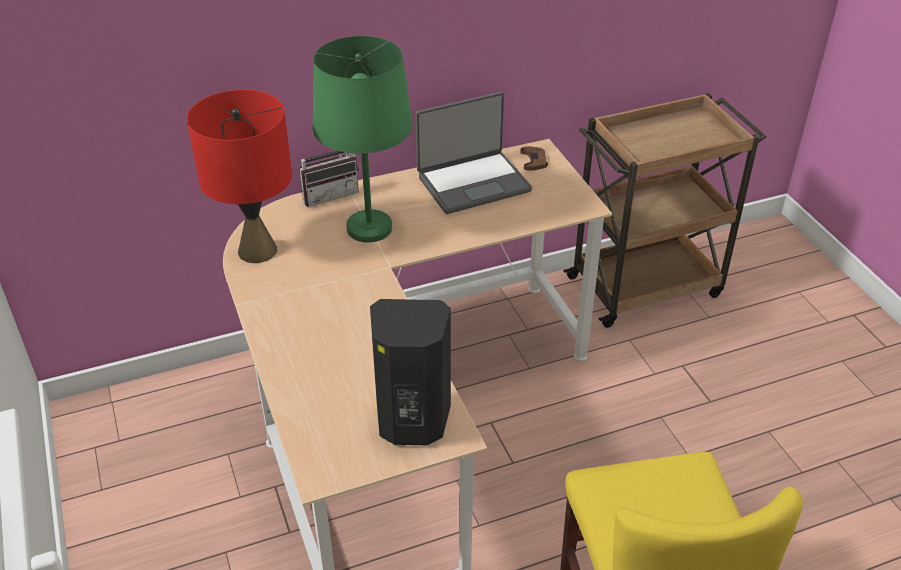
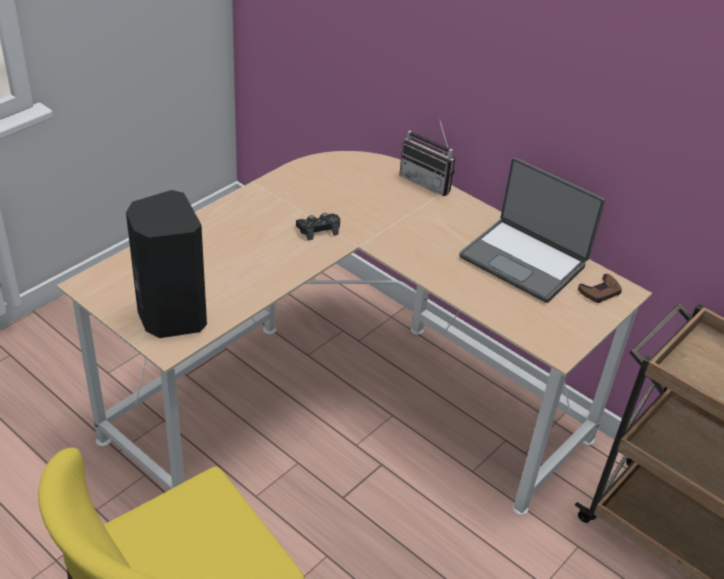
camera: 60 degrees right, 0 degrees up
red table lamp [187,90,292,263] -> none
green table lamp [312,36,413,243] -> none
none -> black game controller [296,213,340,240]

